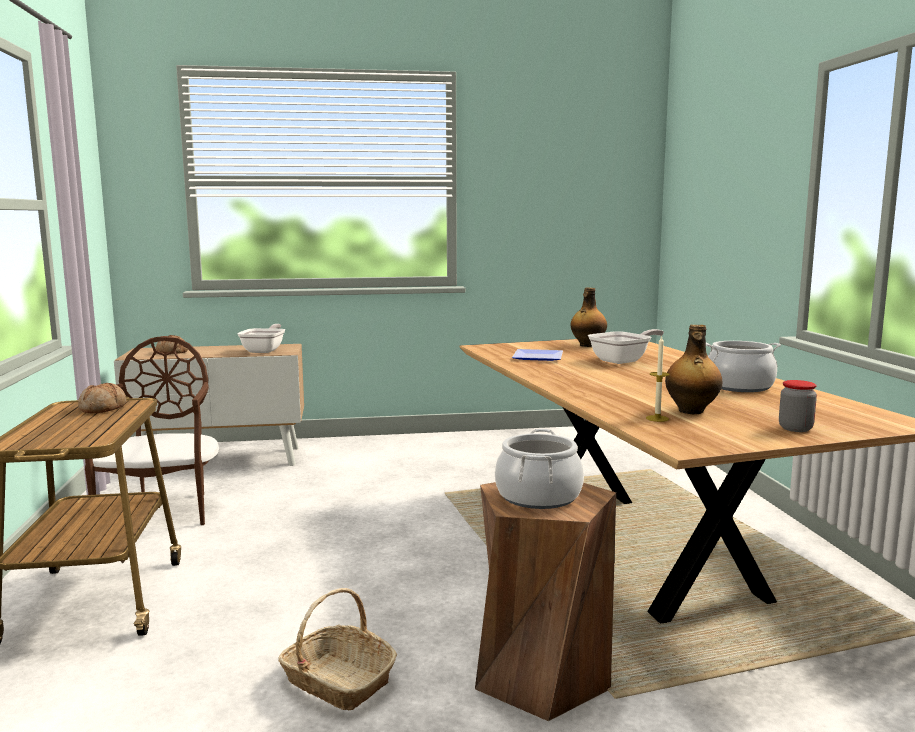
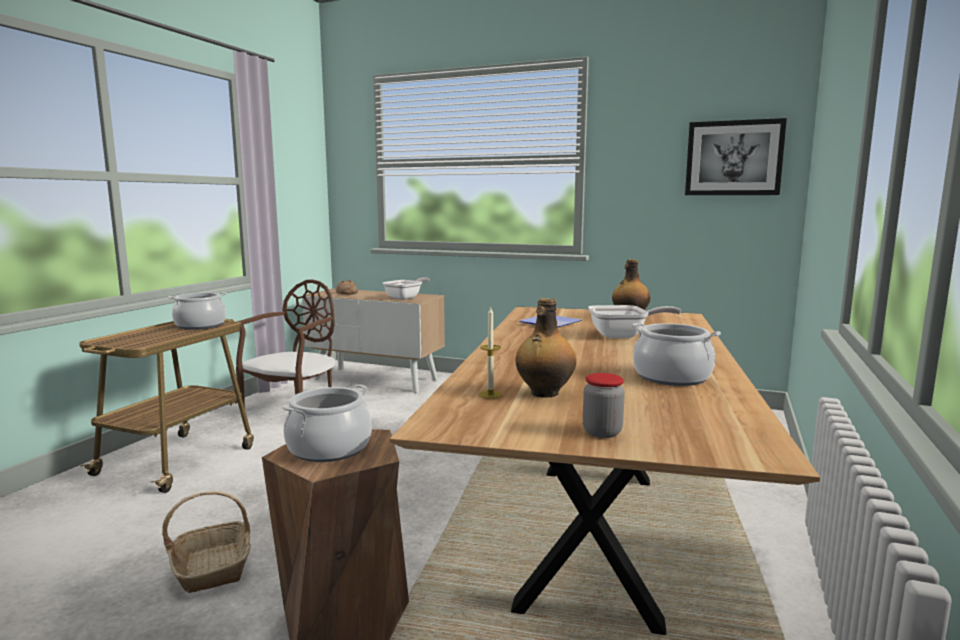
camera: 30 degrees right, 0 degrees up
bread [78,383,126,413] -> cooking pot [168,292,227,330]
none -> picture [685,118,787,195]

